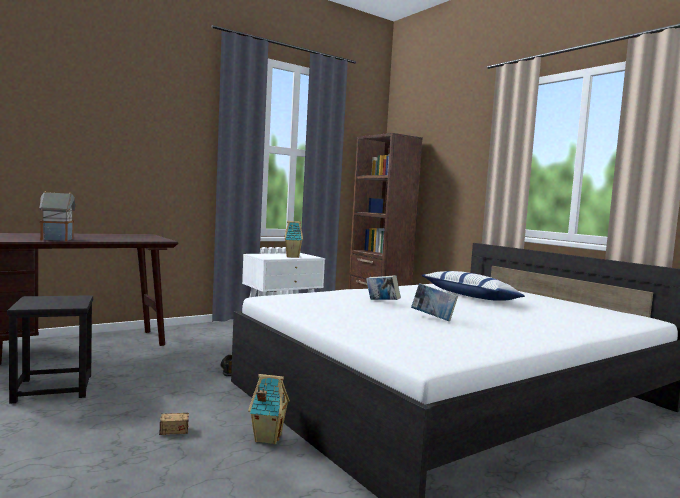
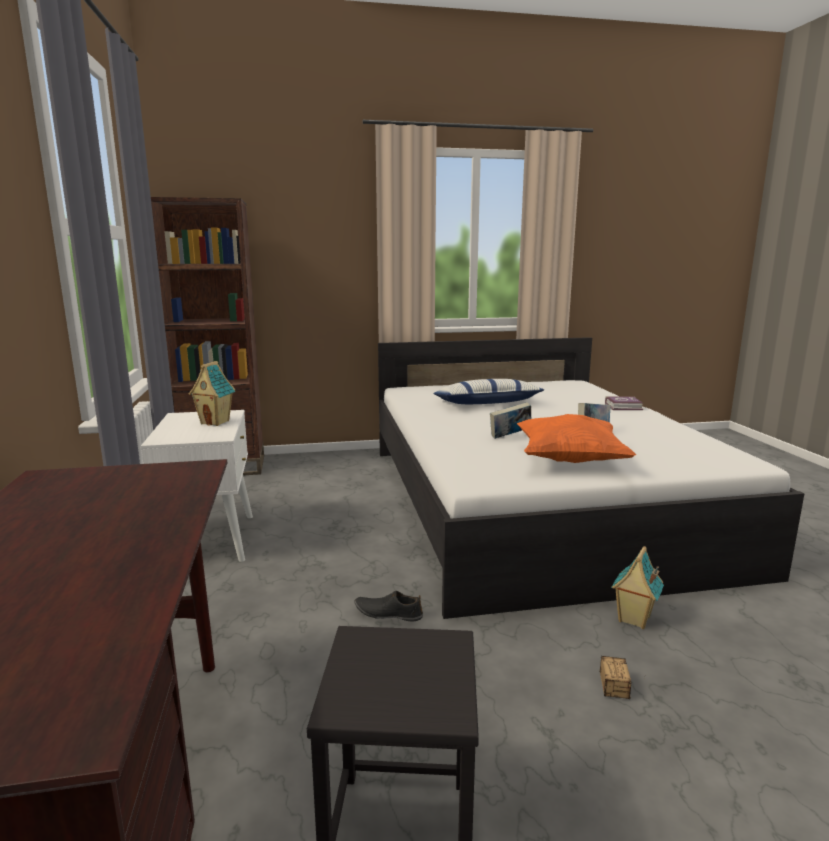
camera: 65 degrees left, 10 degrees up
toy house [39,191,76,241] -> none
none -> orange pillow [517,414,636,463]
none -> book [605,396,643,410]

